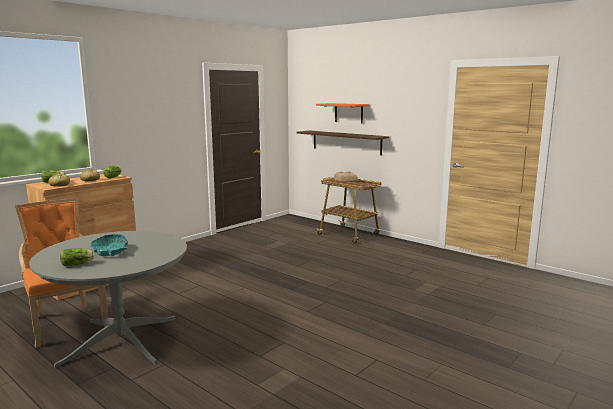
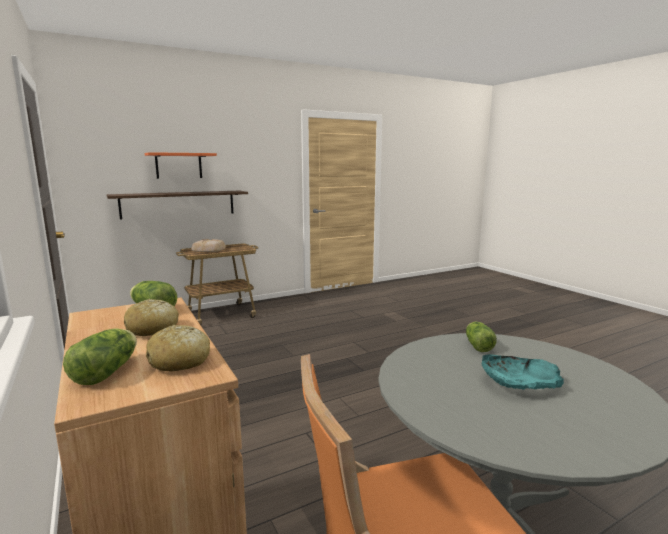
camera: 70 degrees left, 0 degrees up
lettuce [60,248,95,266] -> lettuce moved to [466,322,497,352]

